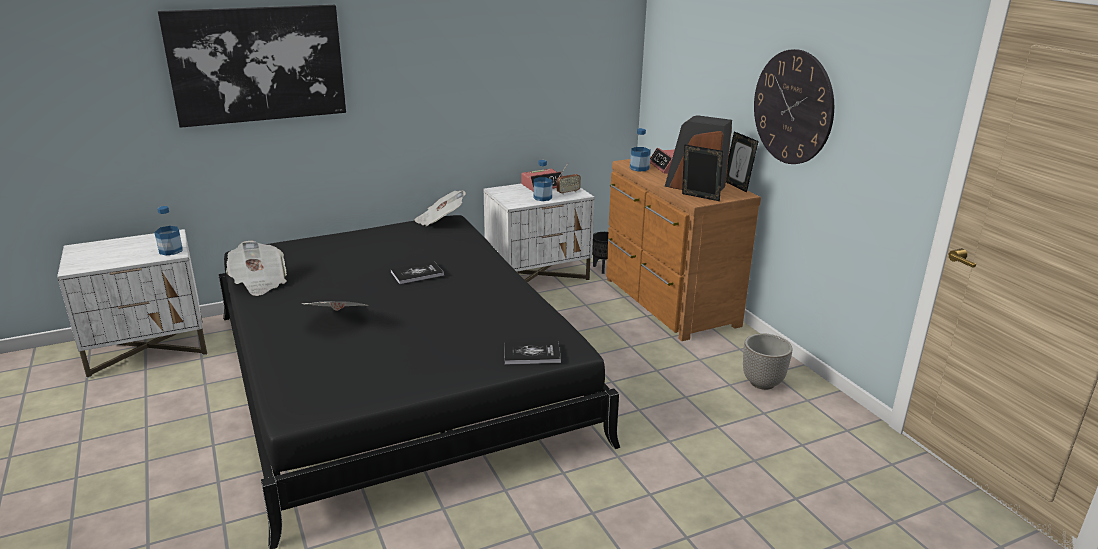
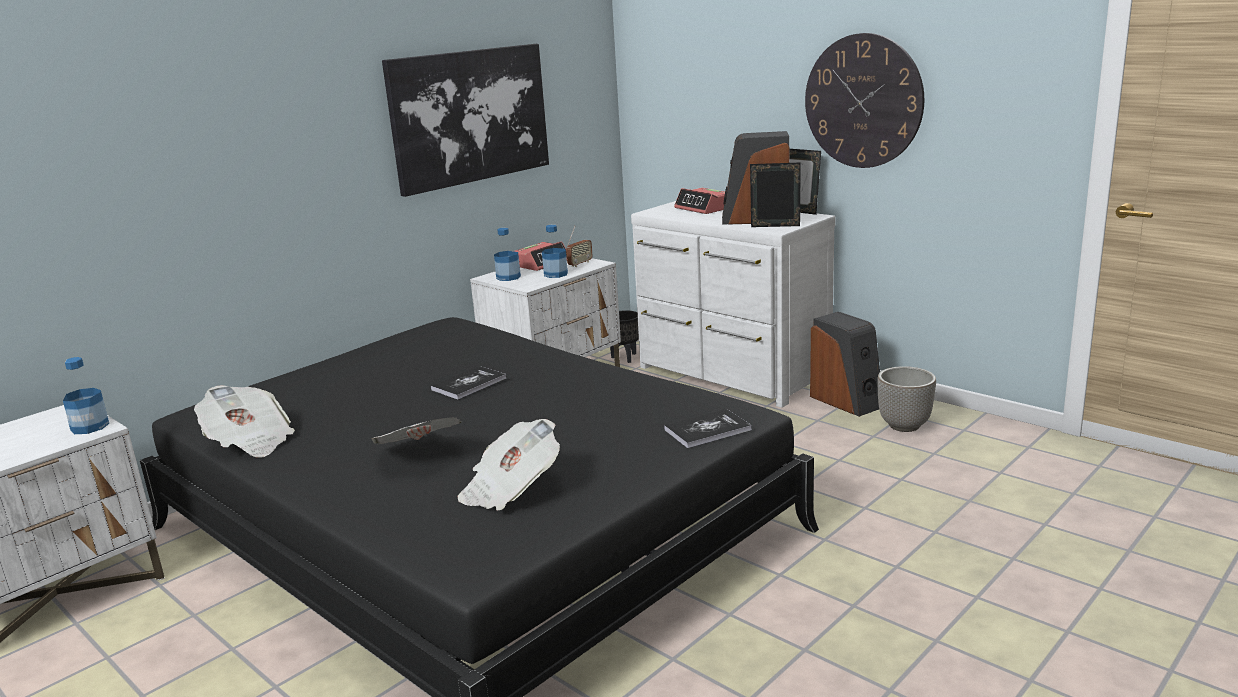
camera: 20 degrees left, 5 degrees down
picture [158,5,346,128] -> picture moved to [382,44,549,197]
newspaper [414,191,466,226] -> newspaper moved to [458,419,560,511]
brown dresser [606,156,761,341] -> white dresser [631,201,836,408]
bottle [630,128,651,171] -> bottle moved to [494,228,521,281]
none -> speaker [810,312,880,417]

